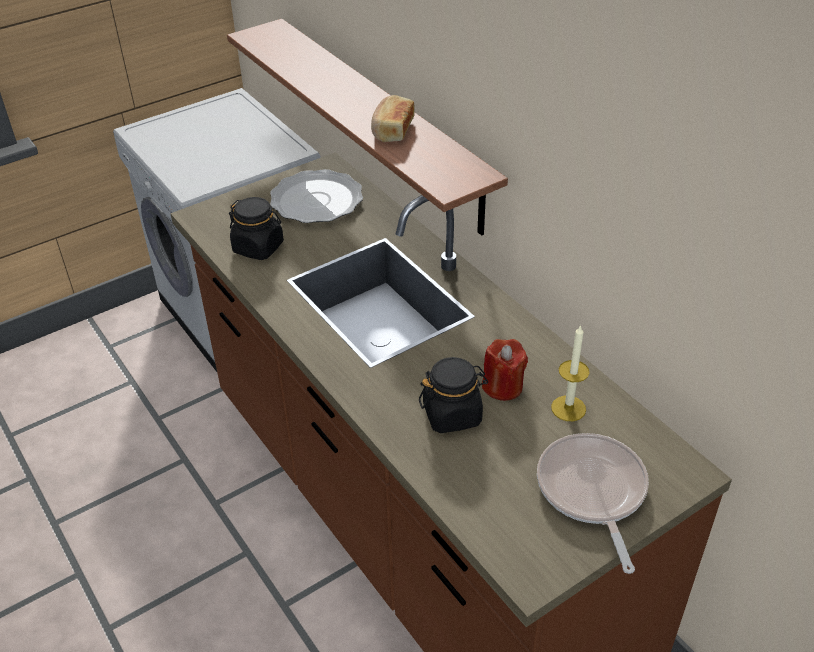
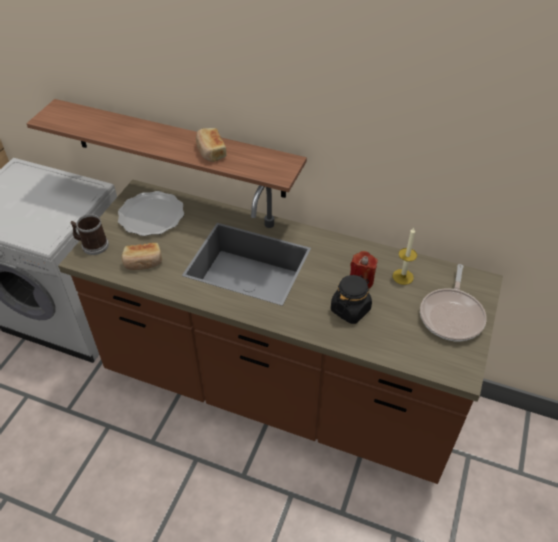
camera: 35 degrees left, 5 degrees up
black jar [229,197,284,260] -> bread [122,243,162,270]
frying pan [537,433,649,574] -> frying pan turned 120 degrees counterclockwise [420,264,487,341]
none -> mug [70,214,109,255]

